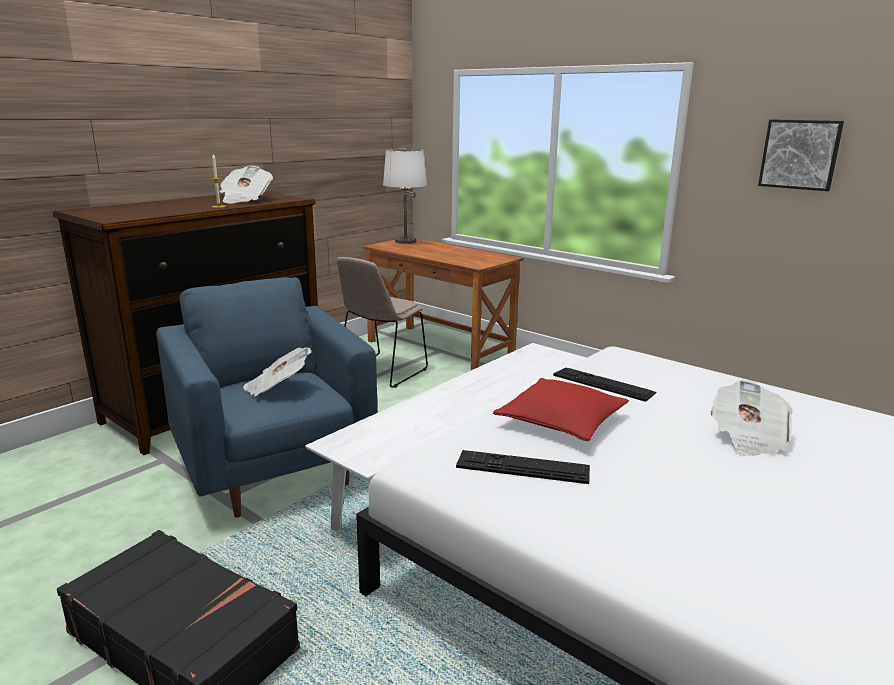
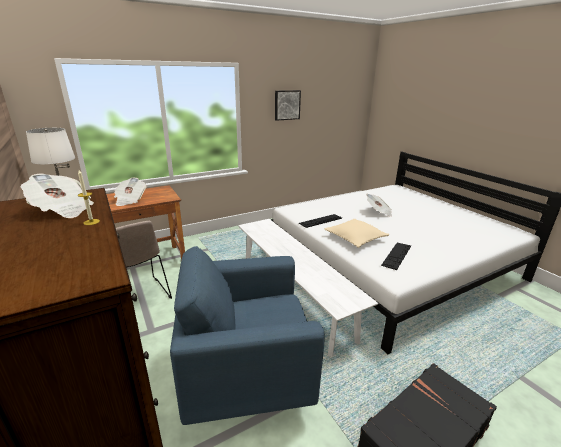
camera: 70 degrees left, 5 degrees up
newspaper [243,348,311,397] -> newspaper moved to [114,178,146,206]
red pillow [493,378,629,441] -> beige pillow [324,219,390,248]

